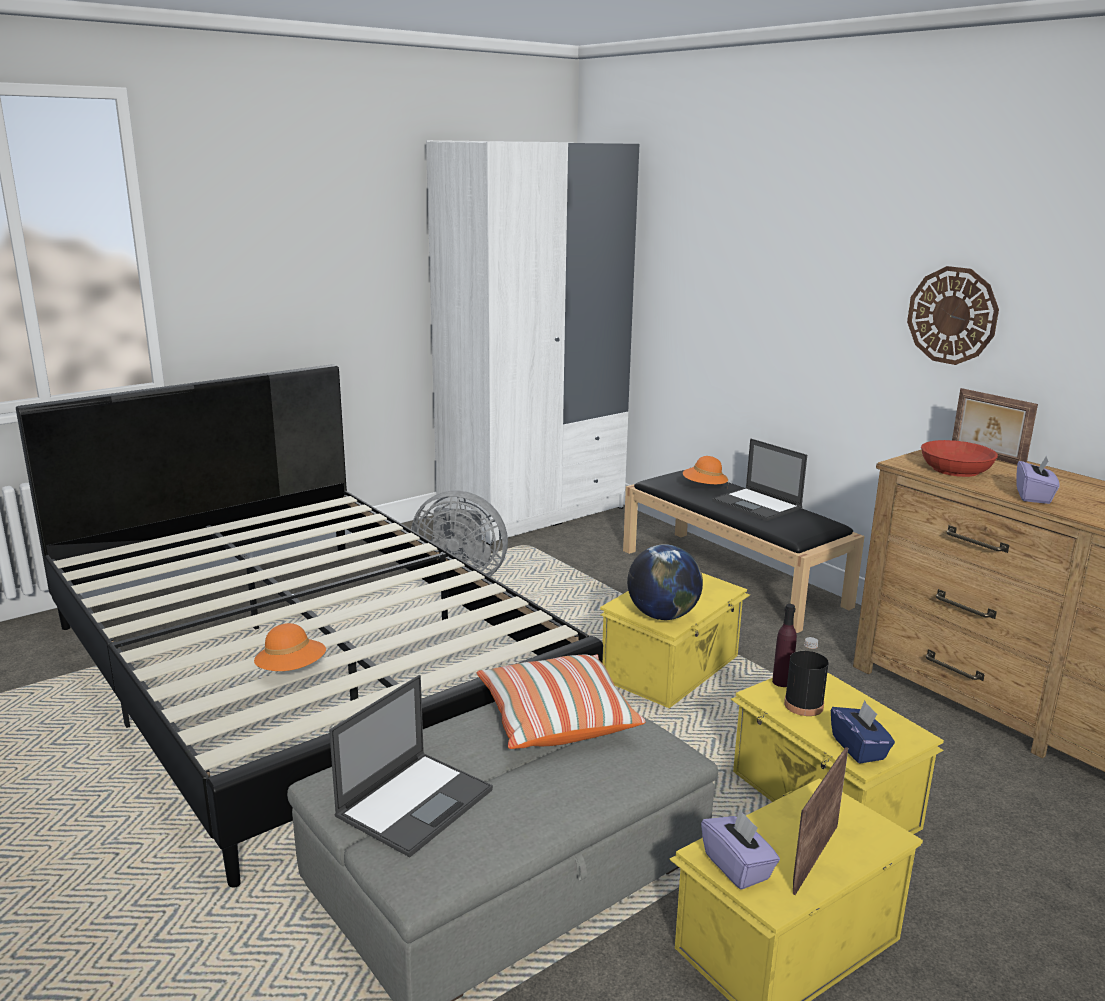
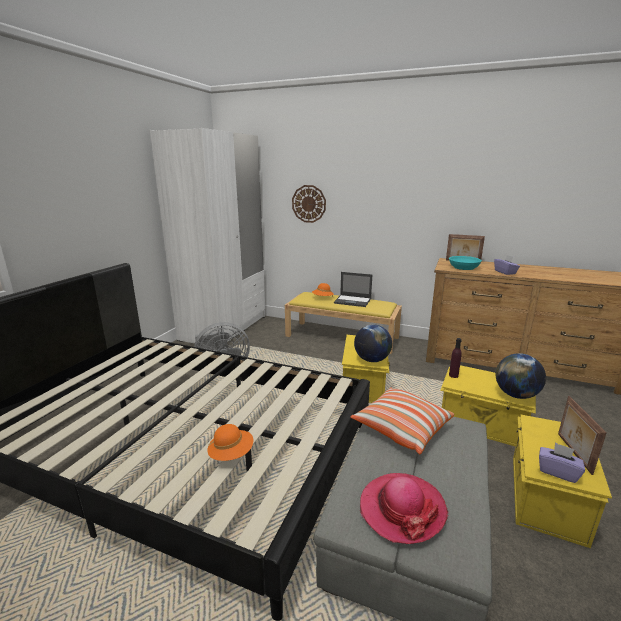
camera: 30 degrees left, 0 degrees up
laptop [329,675,493,857] -> hat [360,473,448,544]
black bench [623,470,865,633] -> yellow bench [285,292,402,354]
black bottle [784,637,829,716] -> none
blue tissue box [831,700,895,764] -> globe [496,353,546,399]
wall clock [907,266,999,365] -> wall clock moved to [292,185,326,223]
red bowl [921,440,998,477] -> turquoise bowl [449,256,482,270]

